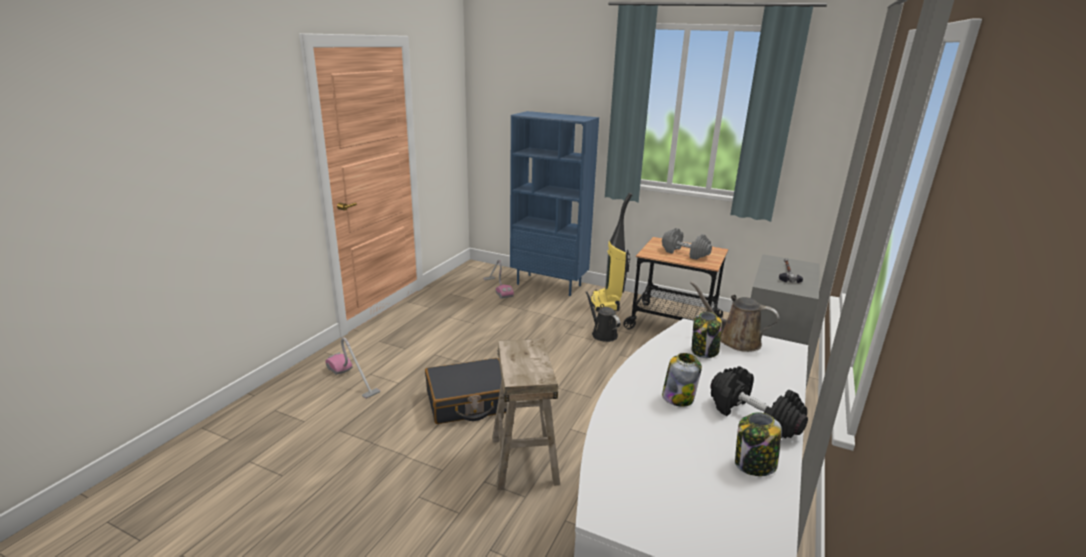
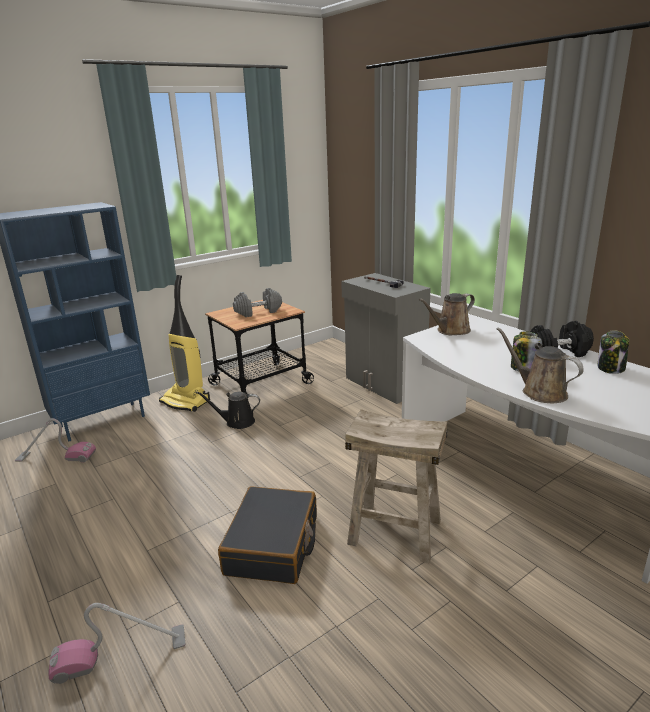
camera: 60 degrees left, 0 degrees up
jar [692,312,722,358] -> none
none -> brown watering can [497,327,584,403]

